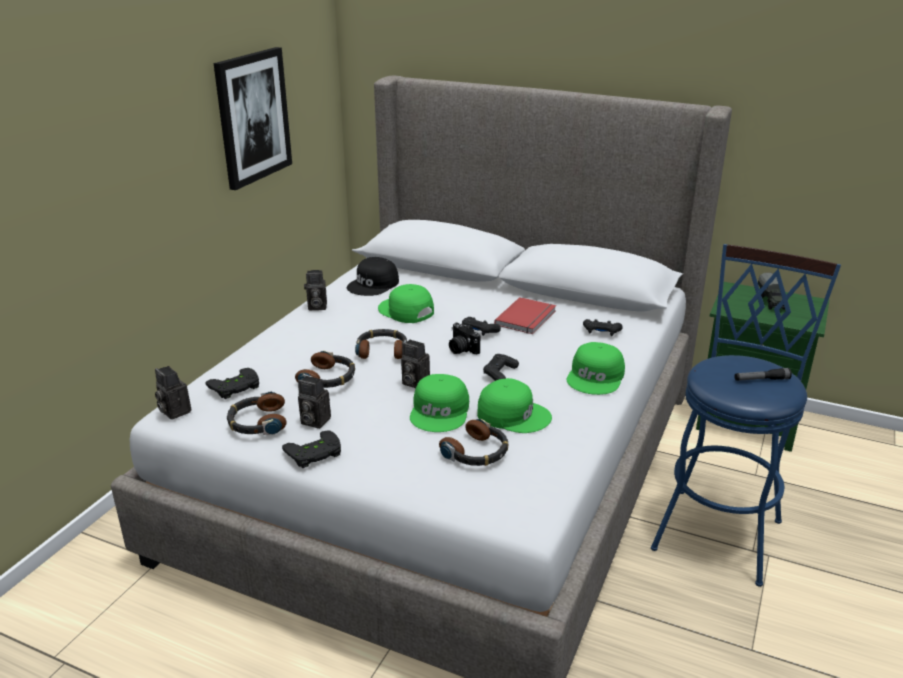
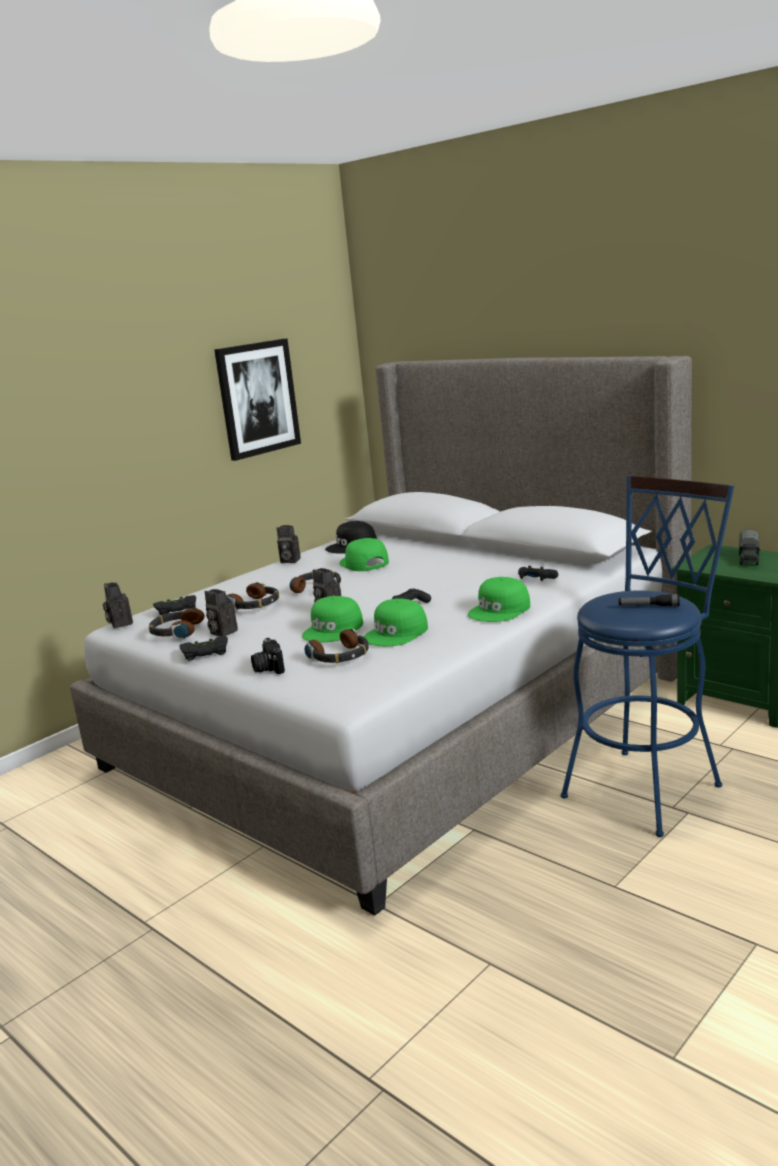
camera: 20 degrees right, 10 degrees down
camera [449,323,480,354] -> camera moved to [251,638,285,674]
black game controller [462,317,501,336] -> none
green cap [477,378,552,433] -> green cap turned 90 degrees clockwise [364,598,428,646]
red book [494,297,556,334] -> none

